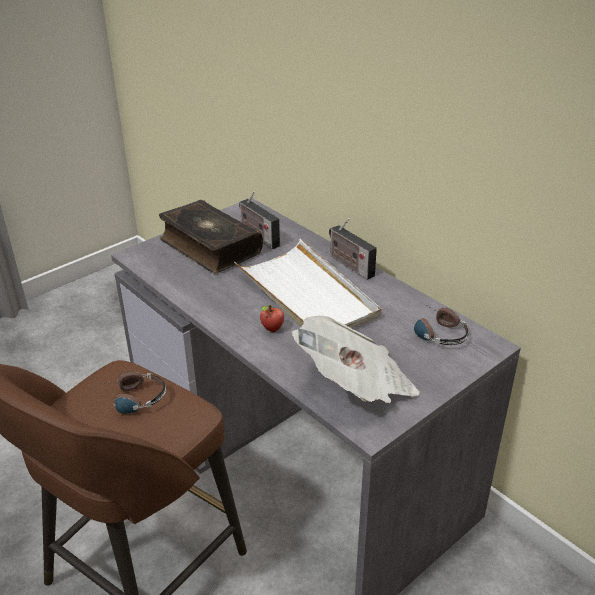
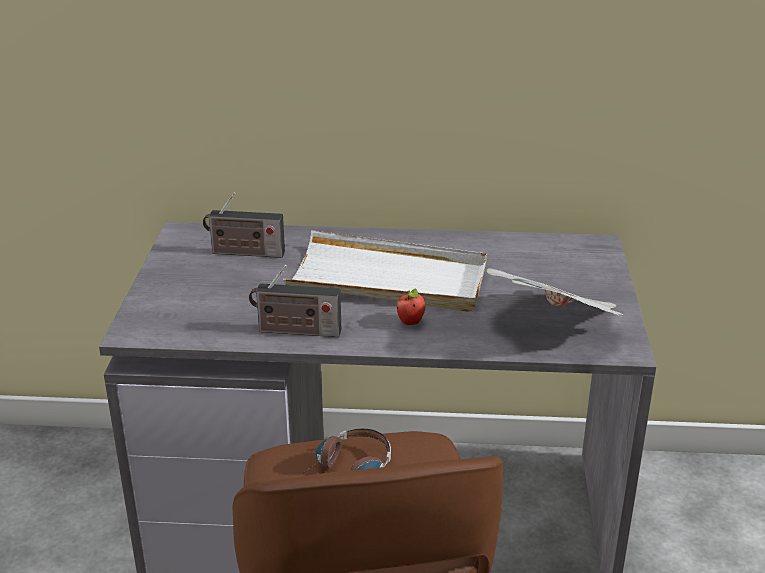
camera: 45 degrees left, 5 degrees down
book [159,200,263,274] -> none
radio [329,218,377,280] -> radio moved to [249,265,341,337]
headphones [414,303,469,345] -> none

